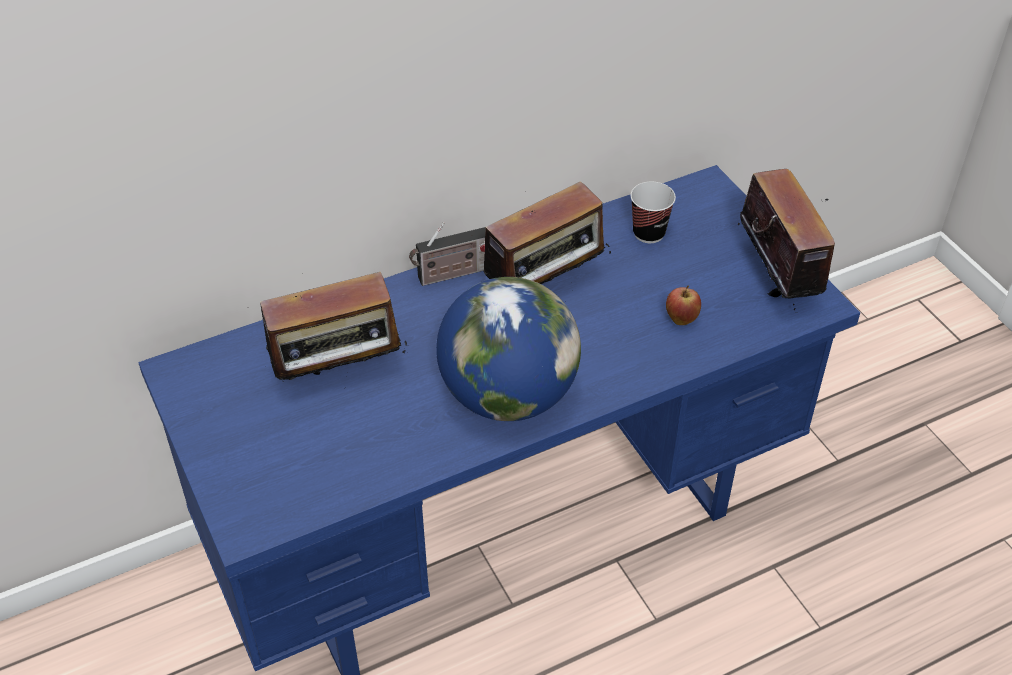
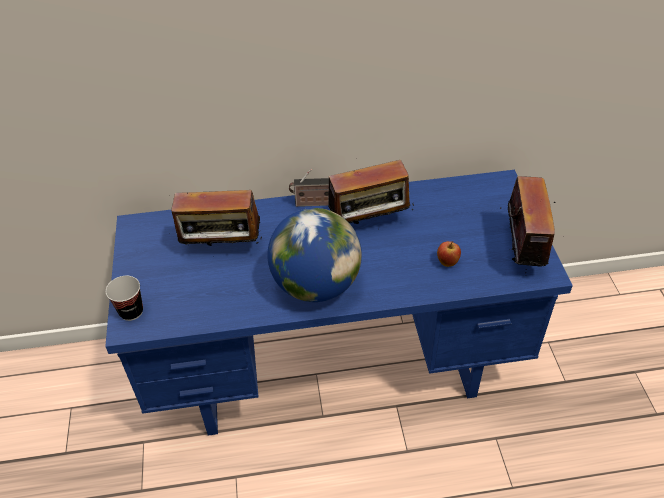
camera: 20 degrees right, 0 degrees up
cup [630,182,676,243] -> cup moved to [106,276,143,321]

